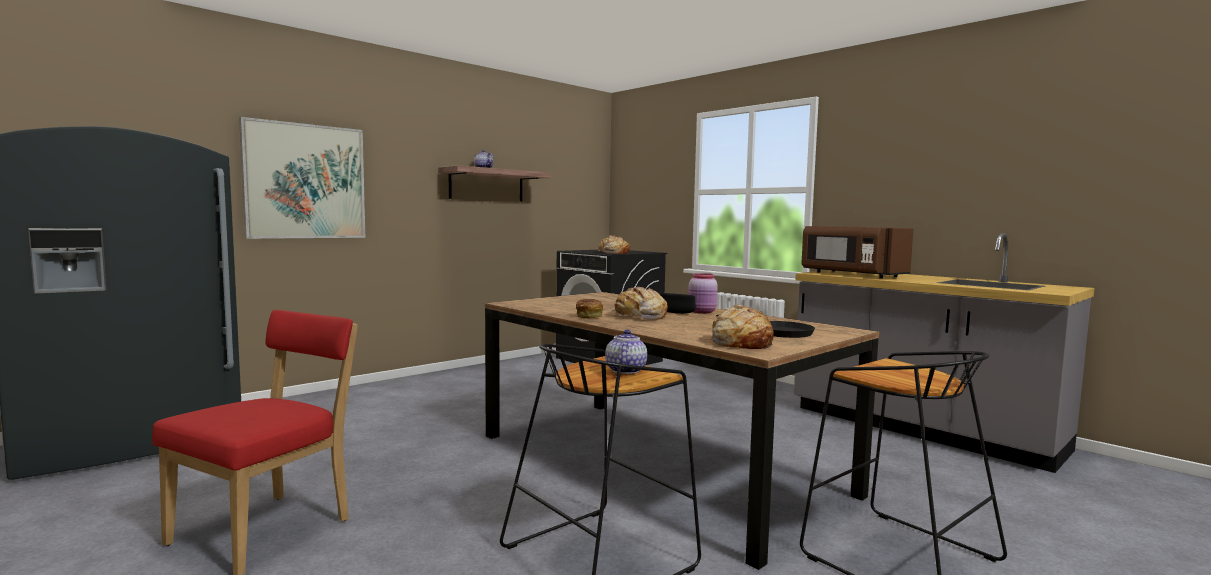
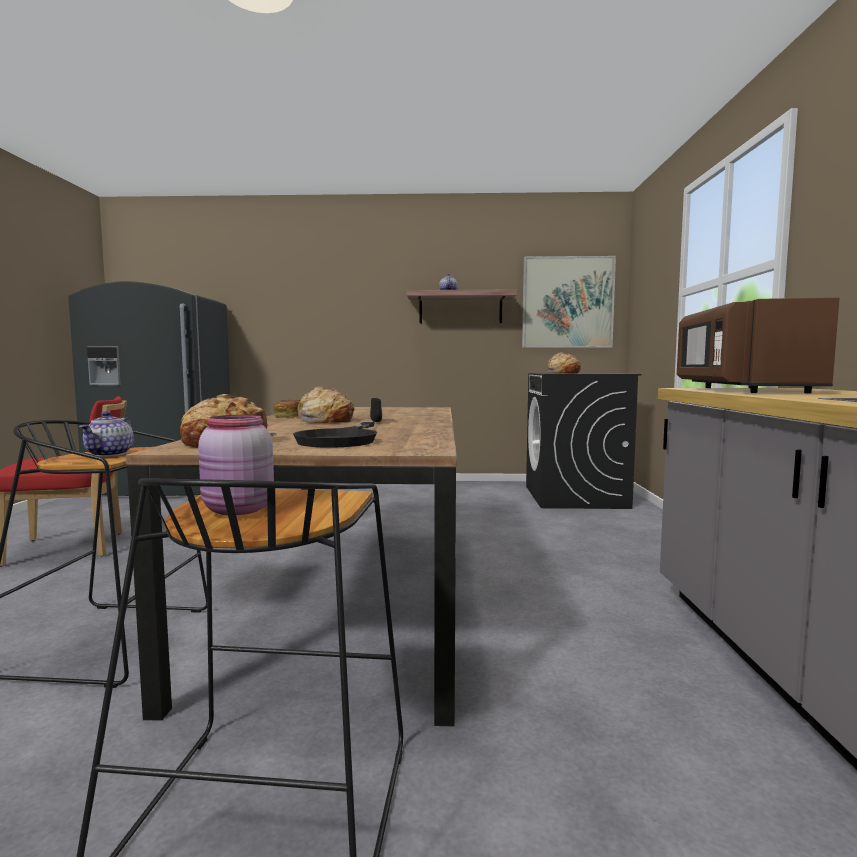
camera: 45 degrees right, 0 degrees up
picture [239,117,365,239] -> picture moved to [522,256,616,348]
teapot [605,330,647,374] -> teapot turned 135 degrees clockwise [79,411,134,457]
pink jar [688,273,718,314] -> pink jar moved to [198,415,274,515]

